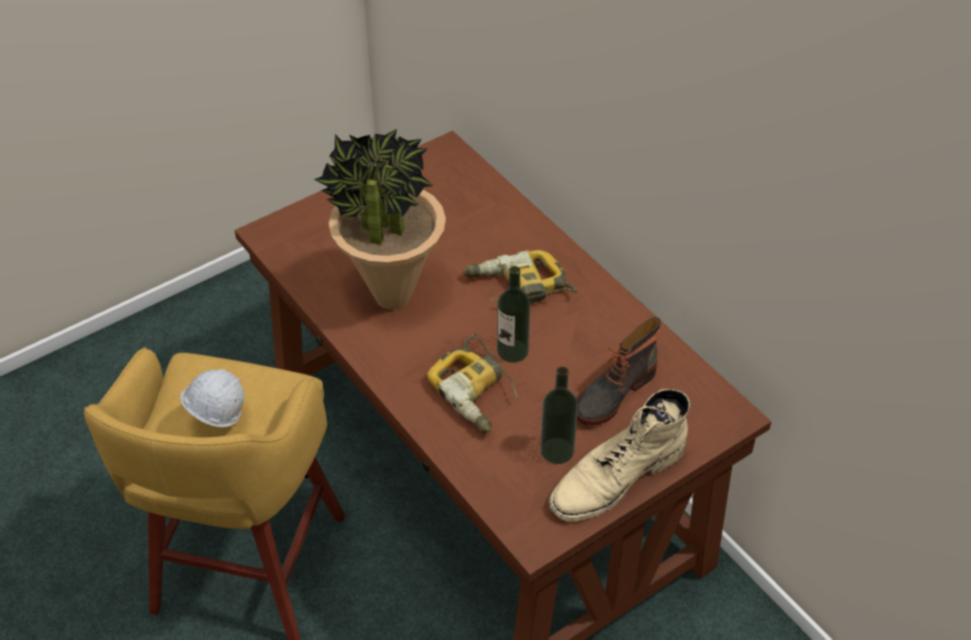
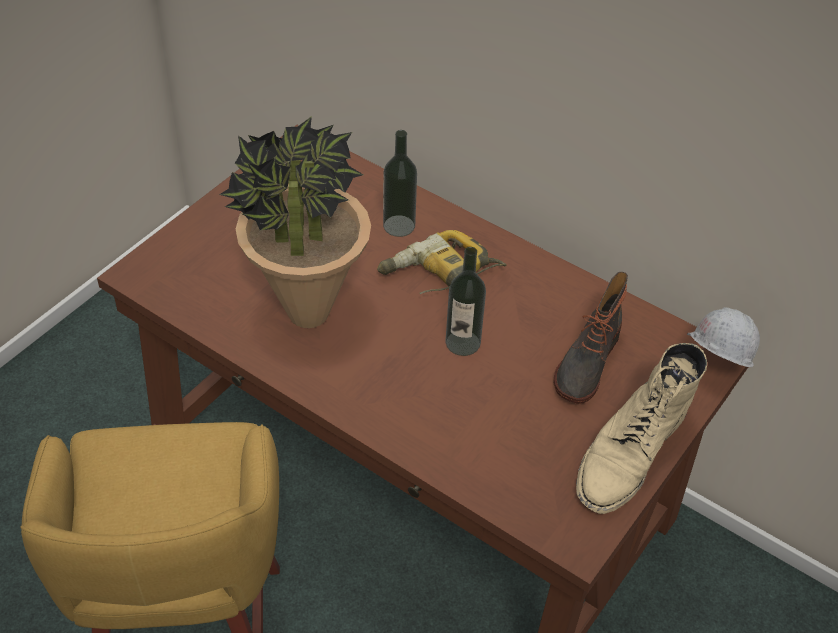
camera: 20 degrees left, 0 degrees up
white hard hat [180,369,244,427] -> white hard hat moved to [687,307,760,367]
power drill [427,334,518,433] -> none
bottle [541,367,578,464] -> bottle moved to [383,130,417,237]

